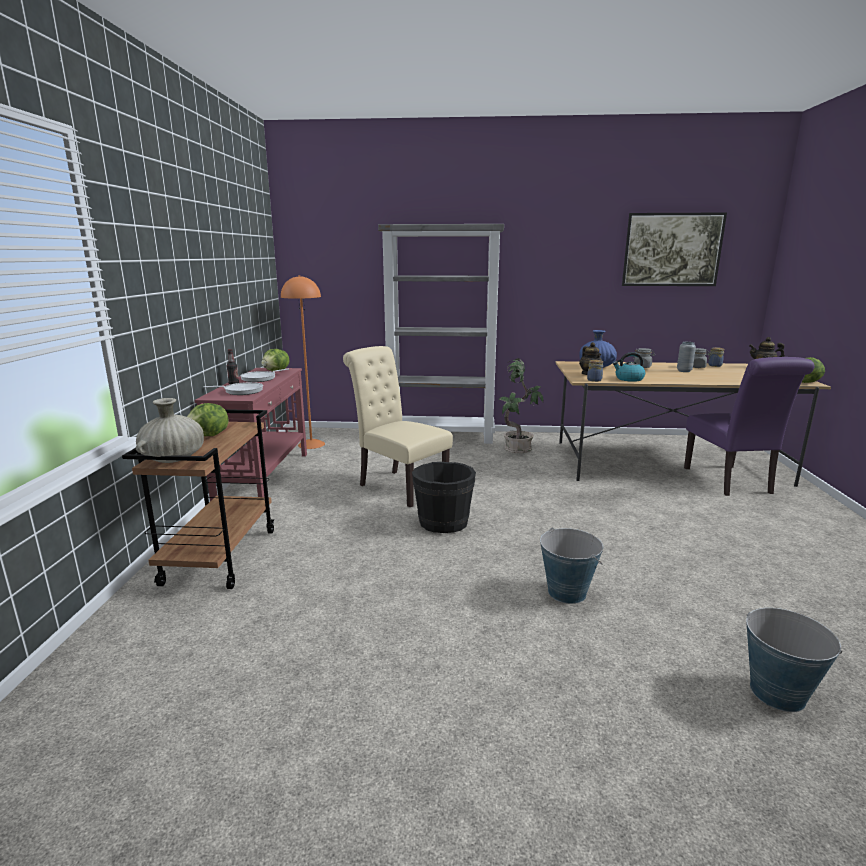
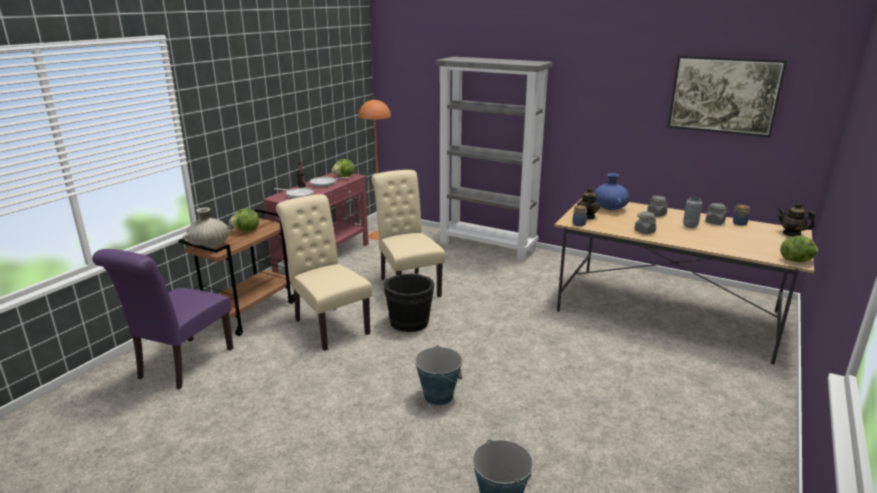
camera: 25 degrees right, 5 degrees up
potted plant [498,358,543,453] -> none
kettle [613,352,645,382] -> none
purple chair [684,357,815,496] -> purple chair moved to [92,249,233,390]
none -> beige chair [276,194,372,351]
none -> grey jar [635,212,656,234]

